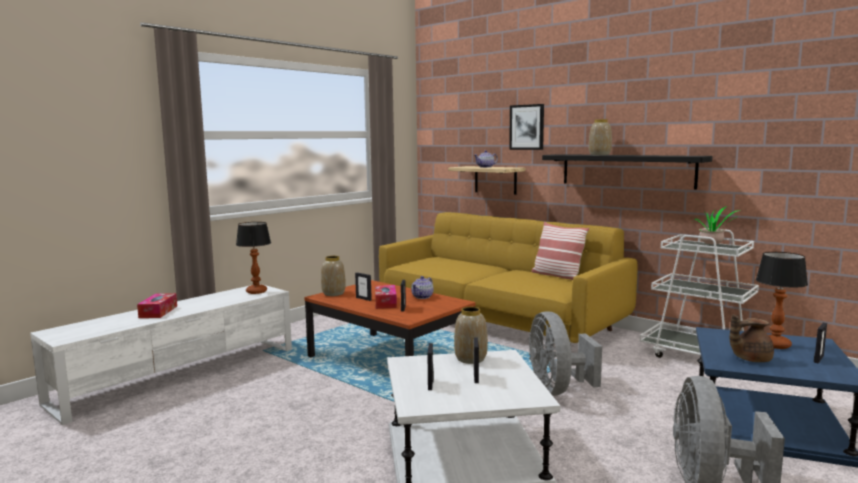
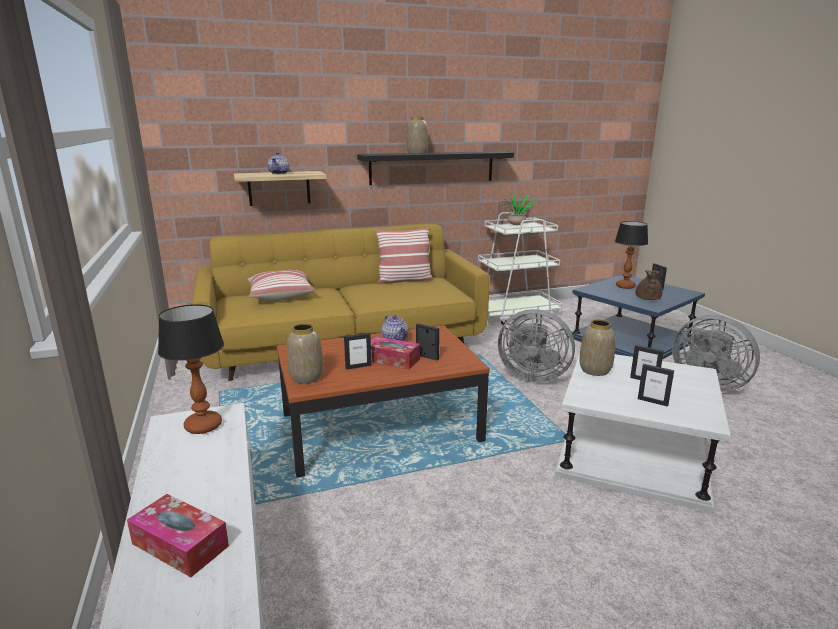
camera: 60 degrees left, 10 degrees up
picture [509,104,544,150] -> none
none -> pillow [247,270,315,301]

